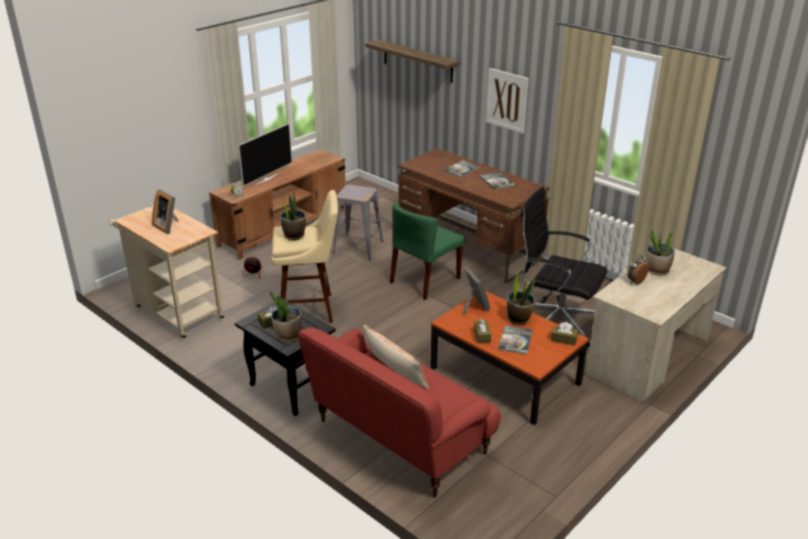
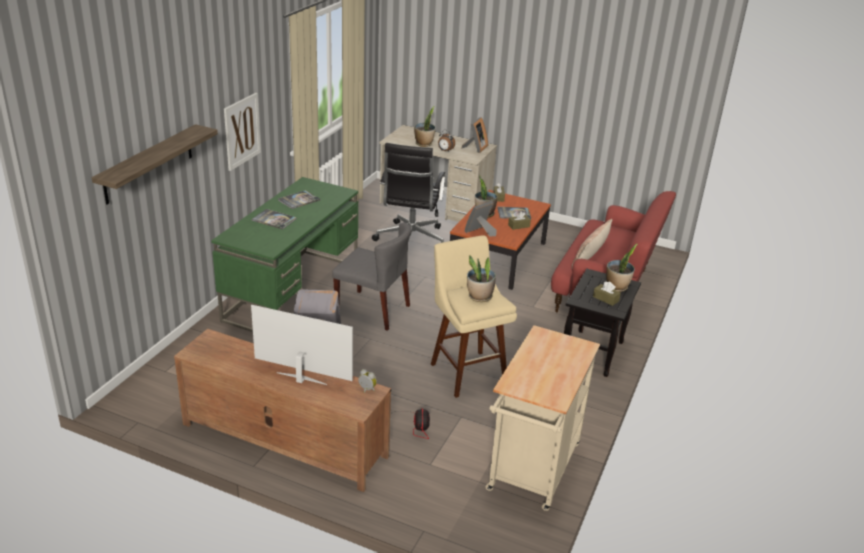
camera: 110 degrees left, 0 degrees up
picture frame [152,190,179,234] -> picture frame moved to [462,117,488,153]
green chair [390,202,465,300] -> grey chair [332,223,412,331]
brown desk [398,148,550,283] -> green desk [211,177,358,332]

